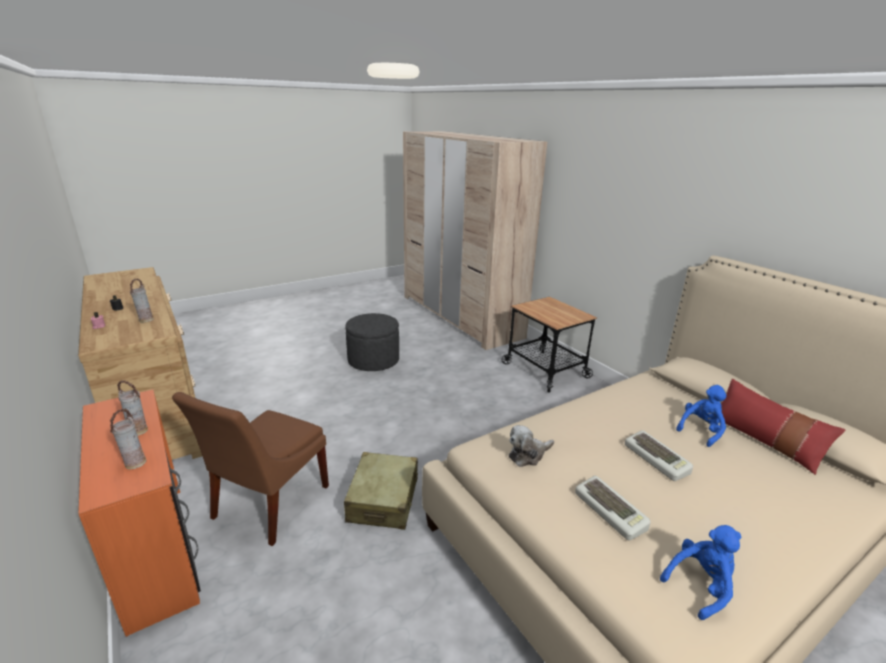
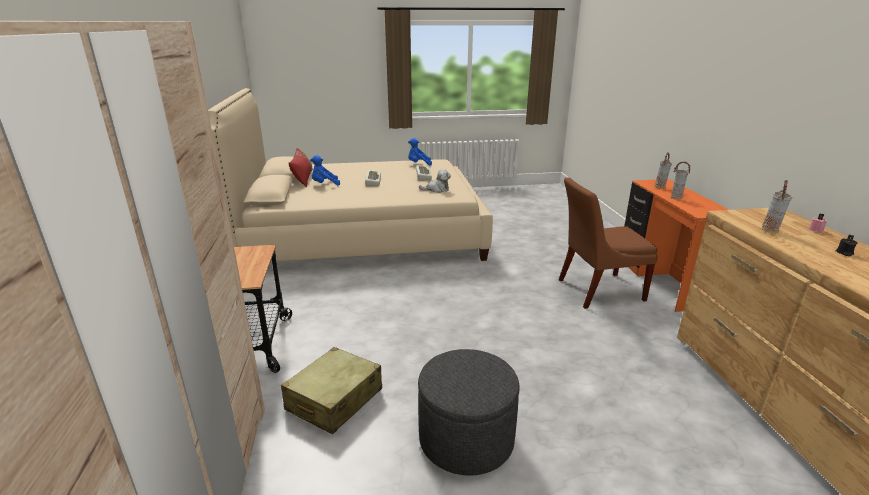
camera: 155 degrees left, 0 degrees up
brown chair [172,392,329,546] -> brown chair turned 150 degrees counterclockwise [559,177,658,309]
beige suitcase [344,452,418,530] -> beige suitcase moved to [281,347,382,434]

